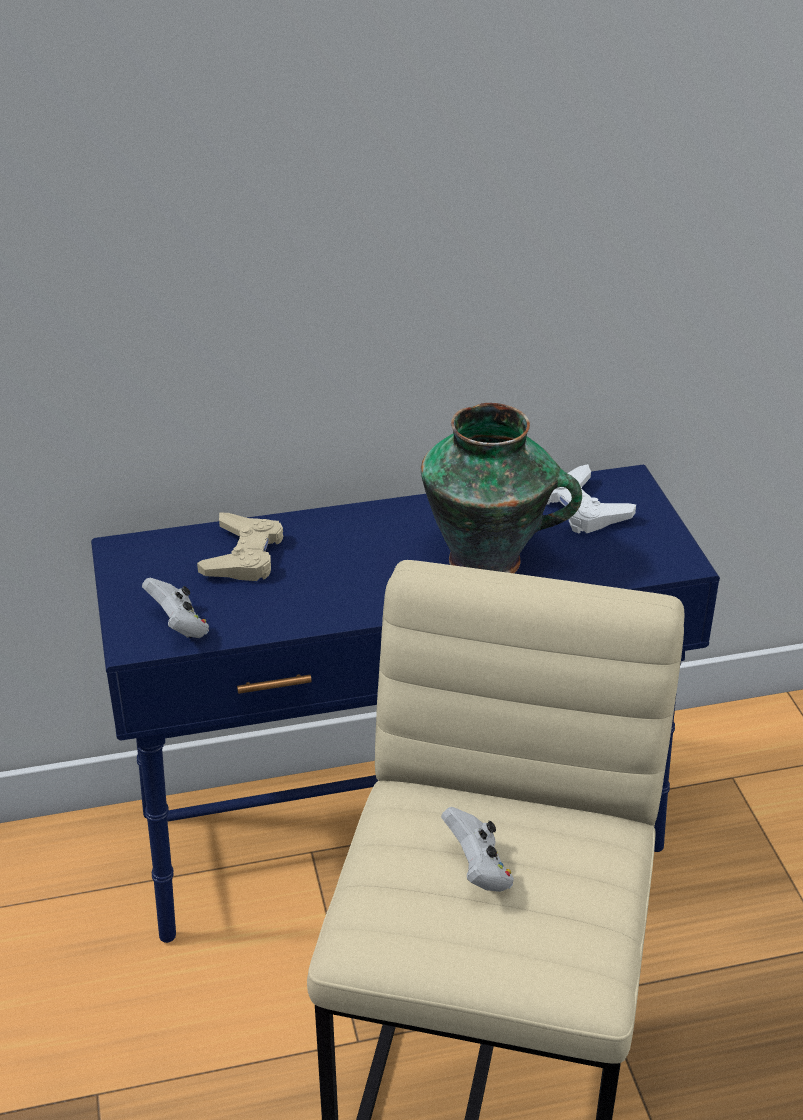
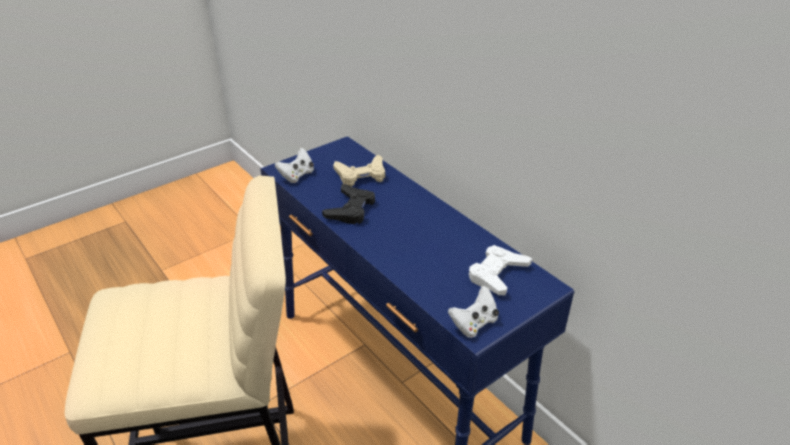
camera: 65 degrees right, 0 degrees up
vase [421,403,582,573] -> none
white game controller [441,807,514,892] -> white game controller moved to [448,286,499,338]
none -> black game controller [322,184,375,224]

